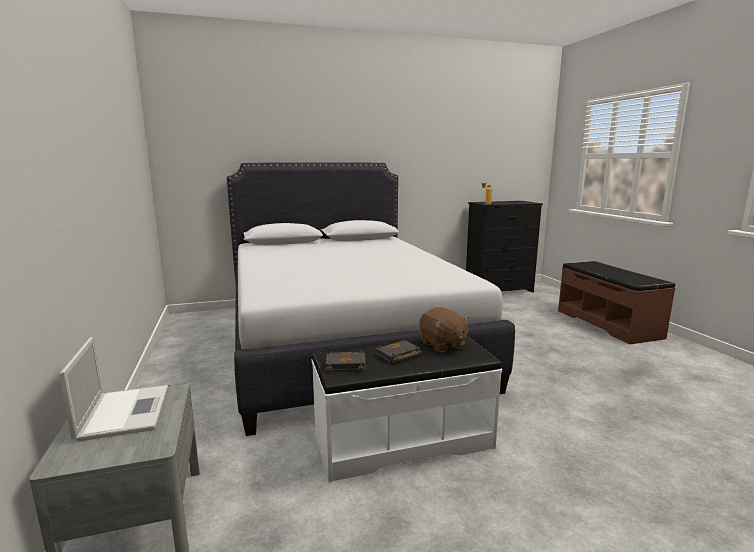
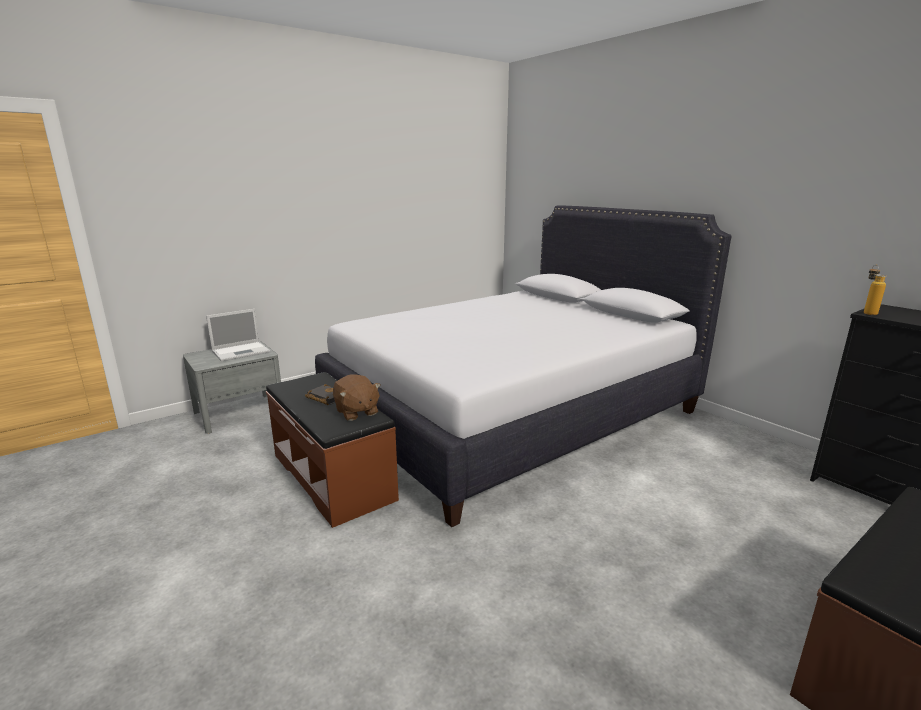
camera: 70 degrees right, 5 degrees up
white bench [312,336,502,482] -> brown bench [266,372,399,528]
black book [325,351,366,371] -> none
brown plush toy [419,307,470,353] -> brown plush toy turned 75 degrees counterclockwise [333,374,381,421]

